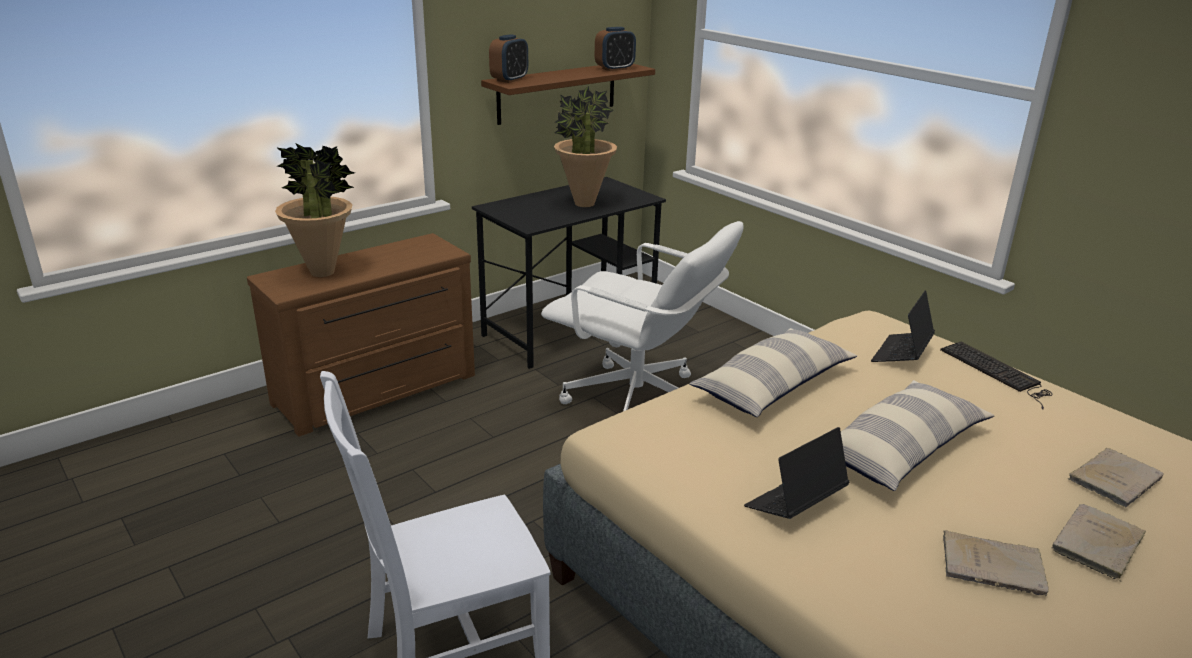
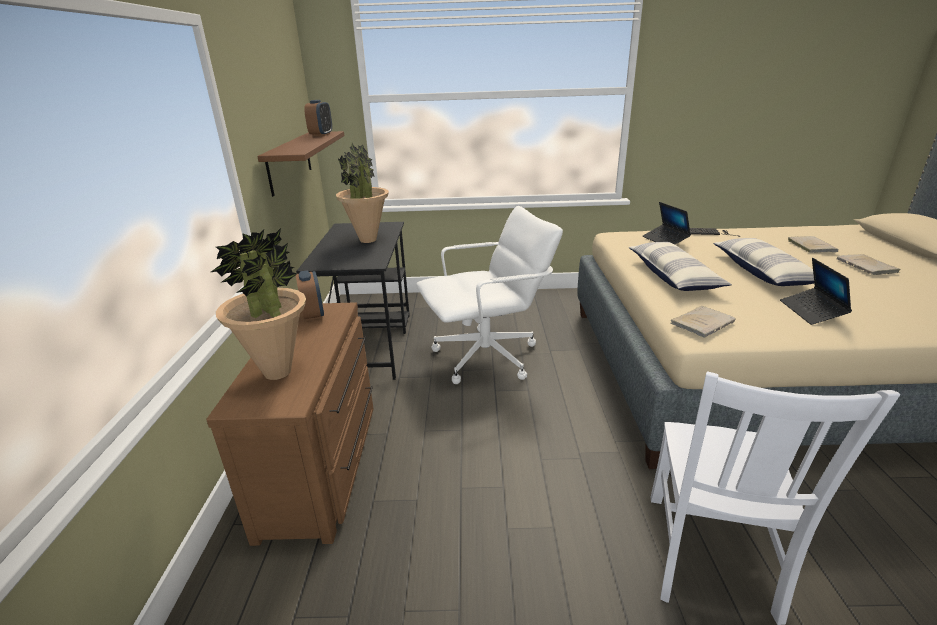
camera: 50 degrees left, 0 degrees up
alarm clock [489,34,528,83] -> alarm clock moved to [296,270,324,321]
beige book [943,530,1049,596] -> beige book moved to [670,306,736,338]

